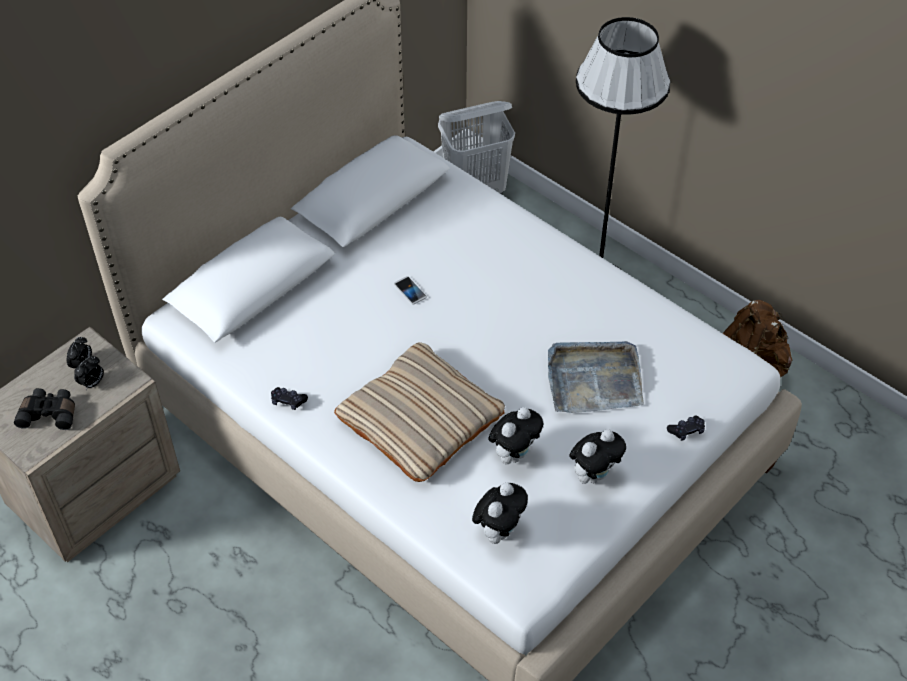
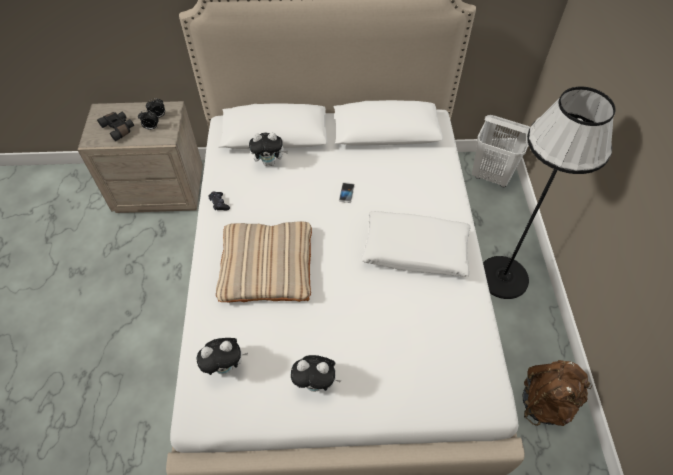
camera: 45 degrees right, 5 degrees up
plush toy [489,407,543,464] -> plush toy moved to [249,132,288,166]
grey tray [548,341,644,413] -> none
black game controller [667,416,705,441] -> none
none -> white pillow [361,211,471,277]

